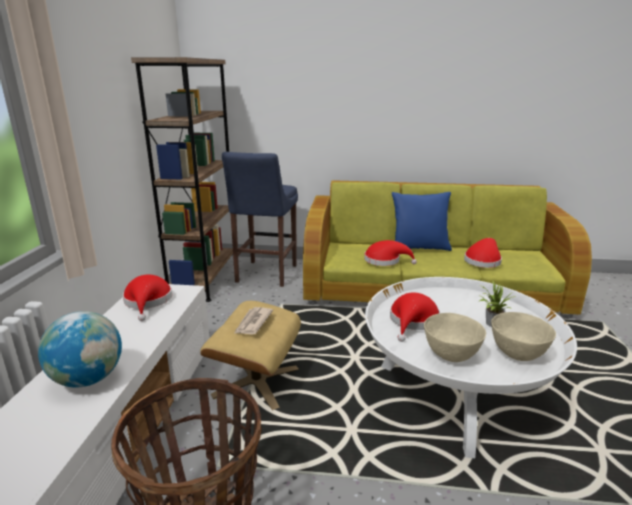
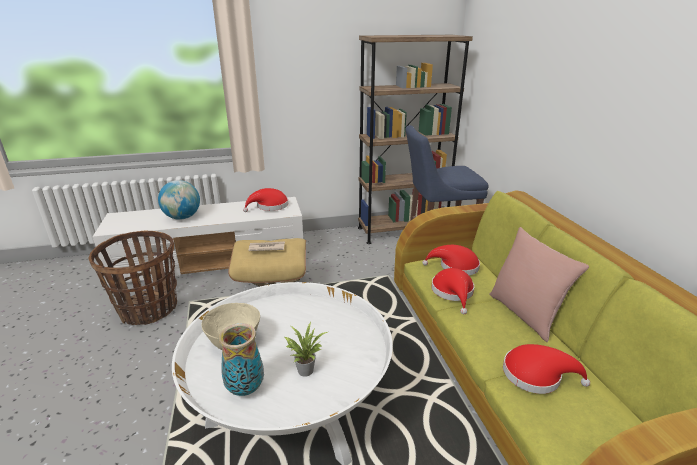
camera: 70 degrees right, 5 degrees up
red hat [390,292,440,342] -> red hat moved to [422,245,480,275]
blue pillow [392,192,452,251] -> pink pillow [489,227,589,342]
beige bowl [491,312,556,361] -> vase [219,323,264,396]

